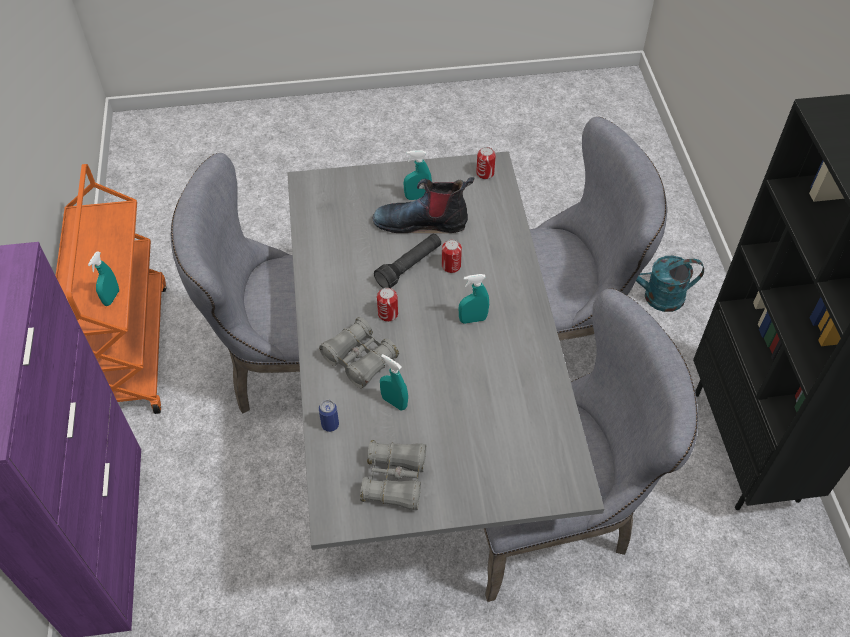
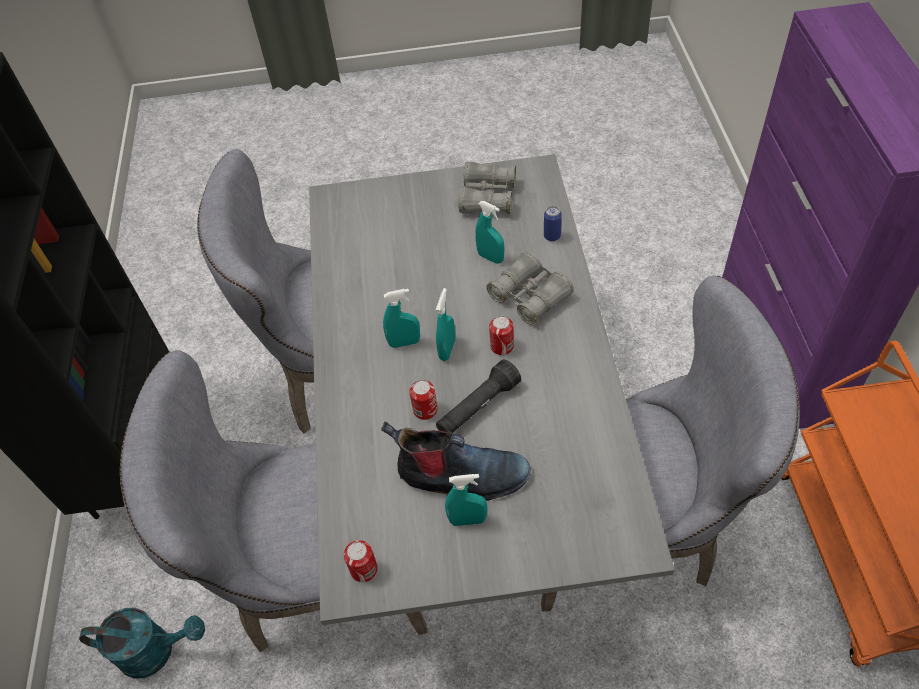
camera: 175 degrees left, 0 degrees up
turquoise spray bottle [88,251,119,306] -> turquoise spray bottle moved to [436,288,455,361]

